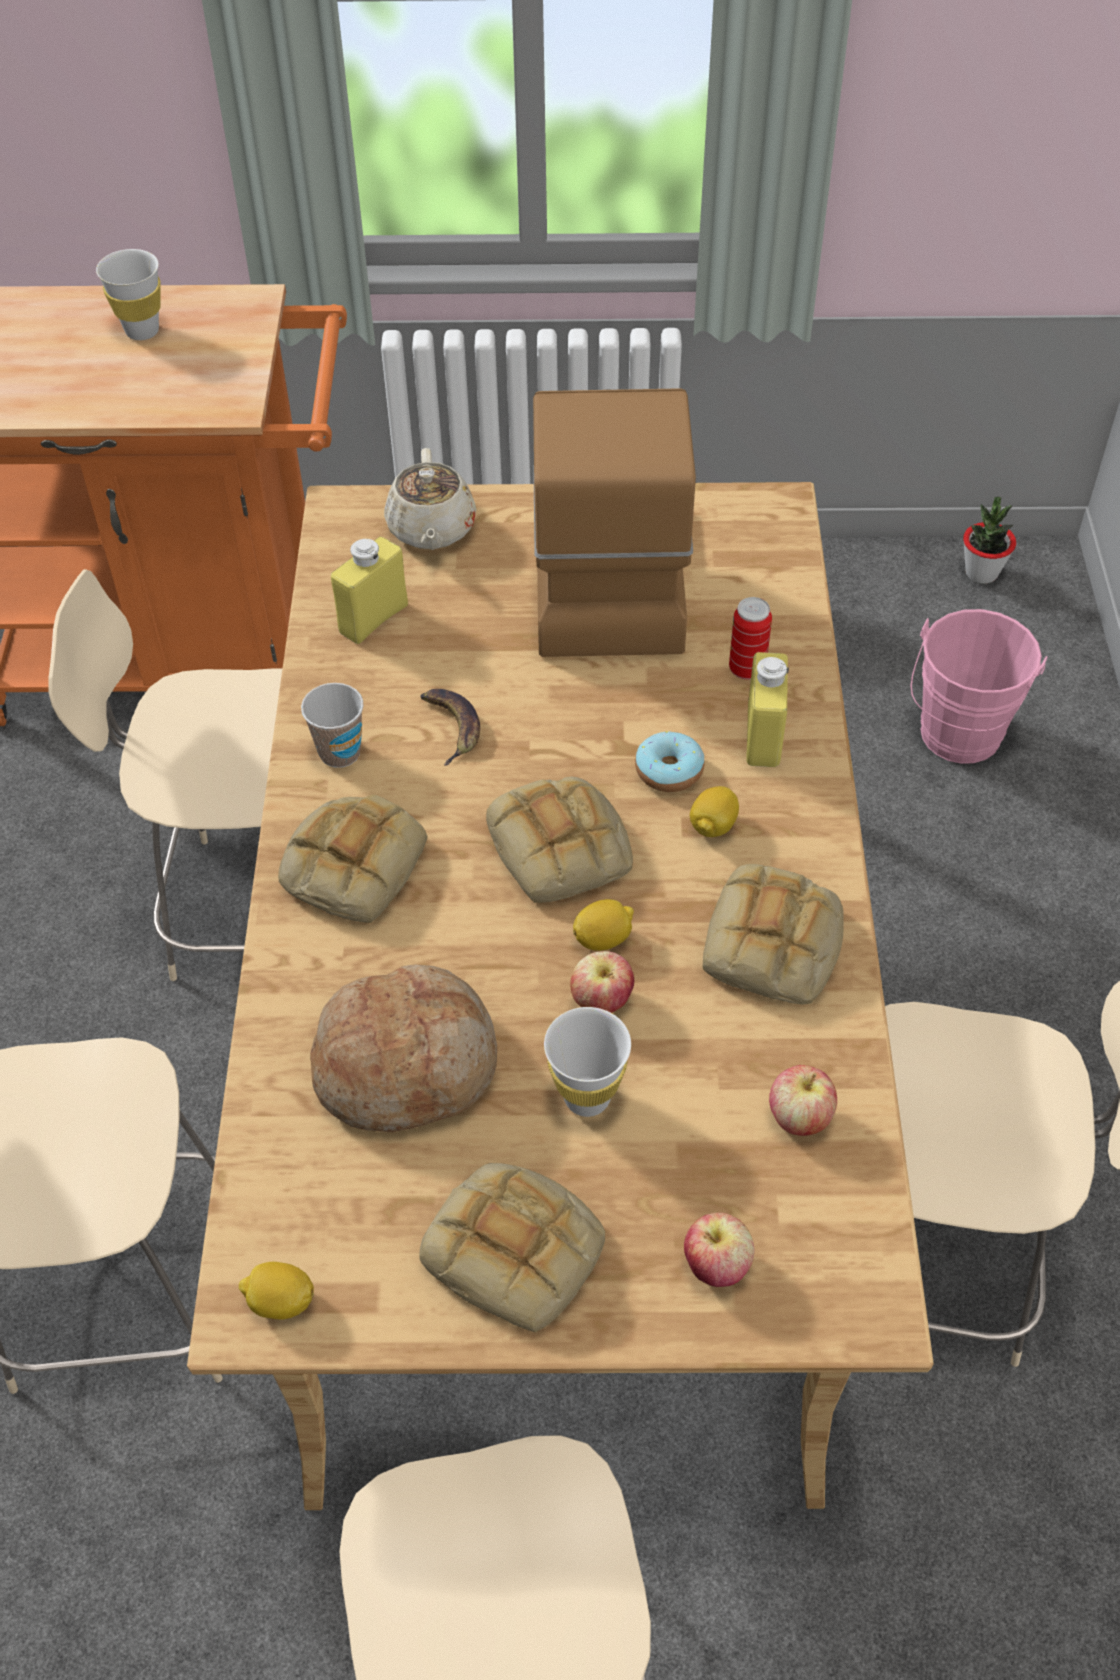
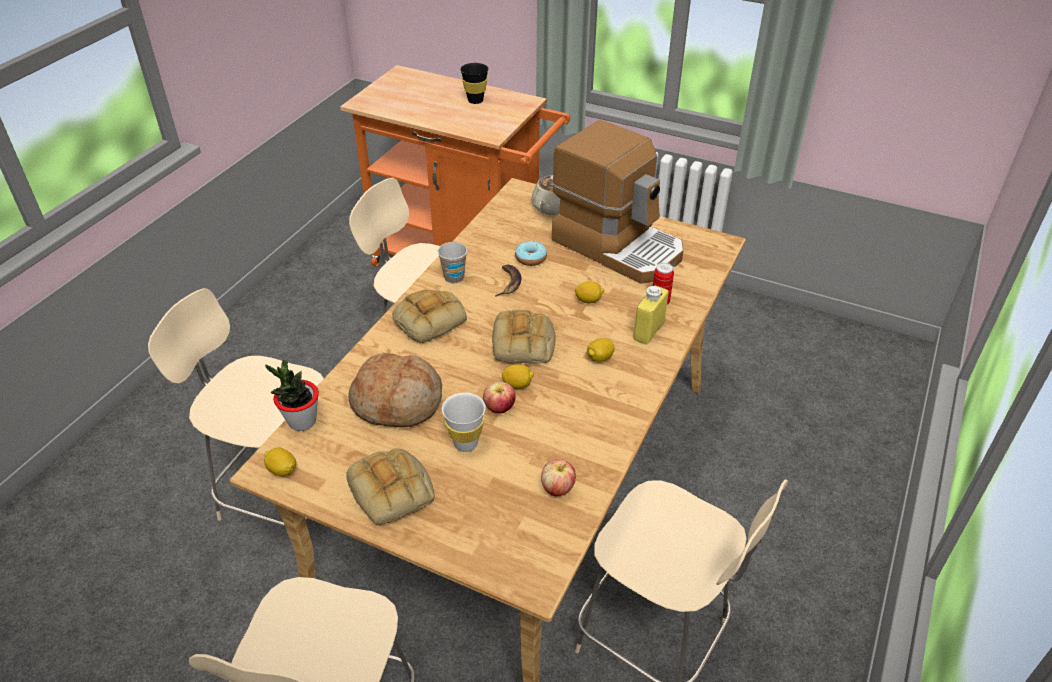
camera: 25 degrees right, 10 degrees down
white cup [96,249,161,340] -> black cup [460,63,488,104]
yellow bottle [331,537,408,644] -> none
coffee machine [533,388,696,657] -> coffee machine turned 105 degrees clockwise [552,120,683,284]
donut [635,731,704,792] -> donut moved to [515,241,547,266]
apple [684,1213,754,1287] -> none
bread [703,864,844,1005] -> none
pink bucket [911,609,1048,764] -> none
potted plant [963,497,1016,584] -> potted plant moved to [265,360,319,431]
none -> lemon [575,281,604,304]

